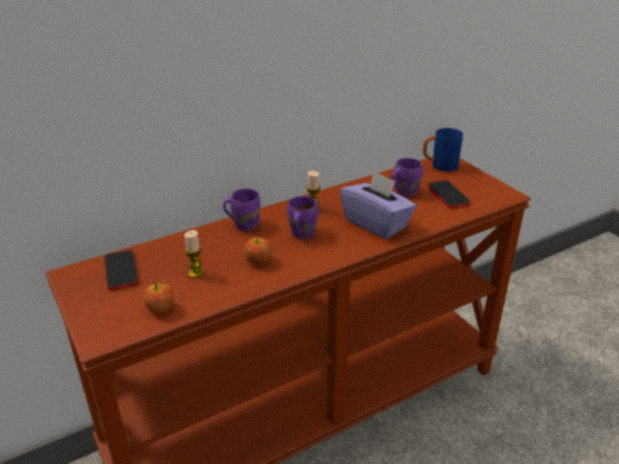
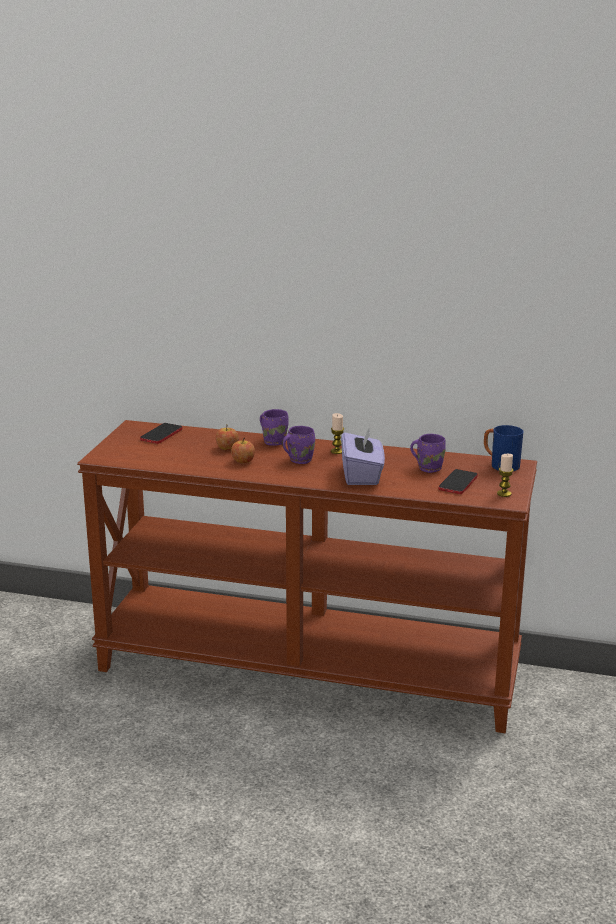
camera: 45 degrees right, 10 degrees down
apple [143,281,174,314] -> apple moved to [216,424,239,450]
candle [184,230,204,278] -> candle moved to [497,454,513,497]

